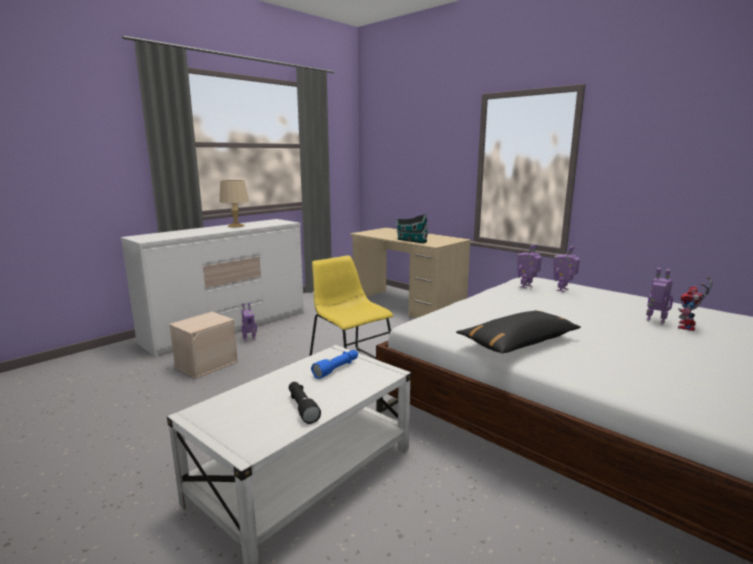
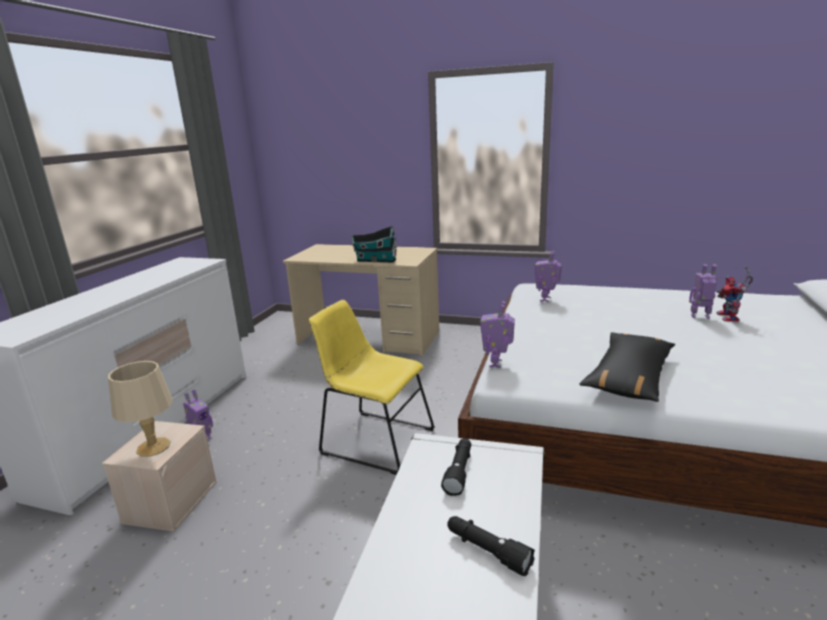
camera: 25 degrees left, 5 degrees up
beige table lamp [219,180,249,227] -> beige table lamp moved to [108,361,173,457]
blue flashlight [311,350,358,379] -> black flashlight [441,438,471,496]
toy robot [554,246,580,292] -> toy robot moved to [480,301,515,368]

